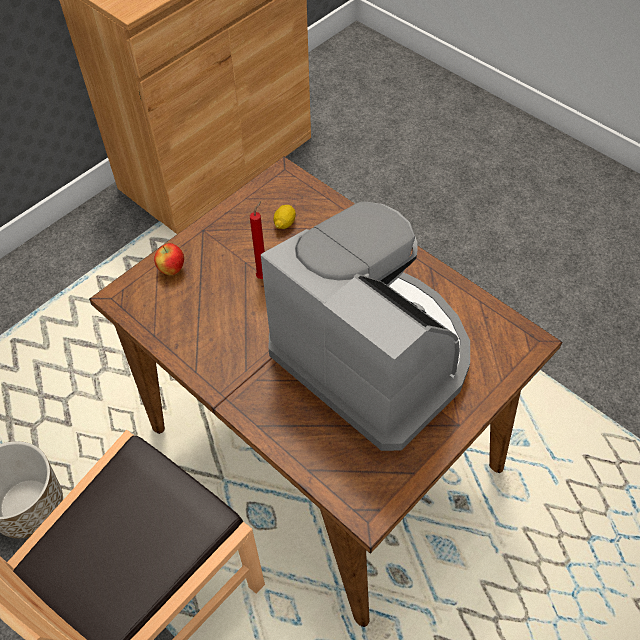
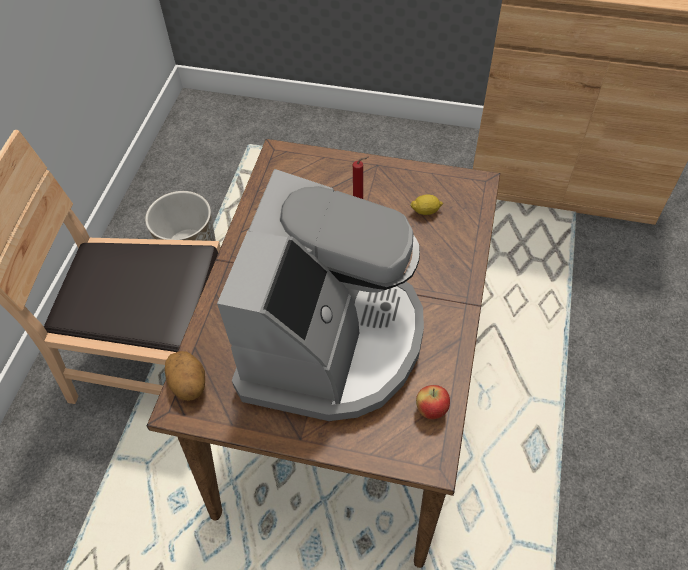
camera: 60 degrees right, 0 degrees up
apple [154,243,184,275] -> apple moved to [416,385,450,419]
none -> potato [165,351,205,401]

